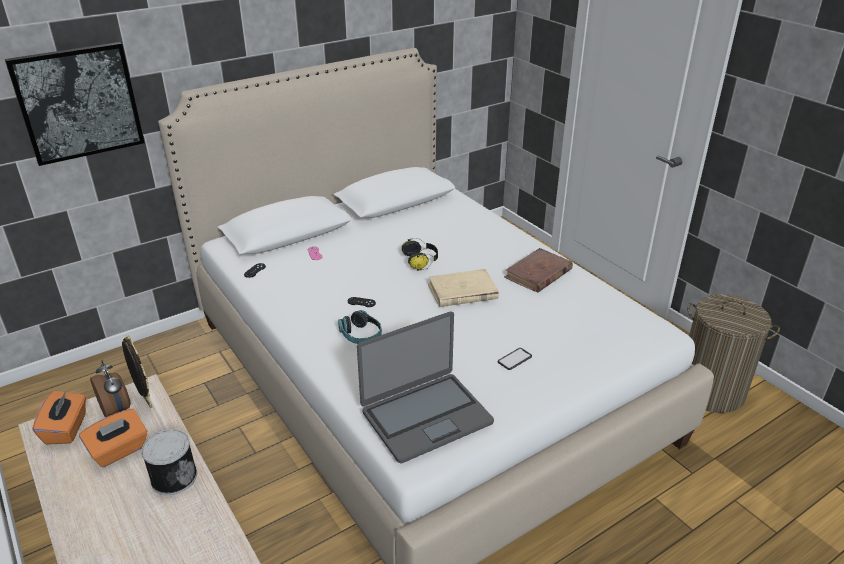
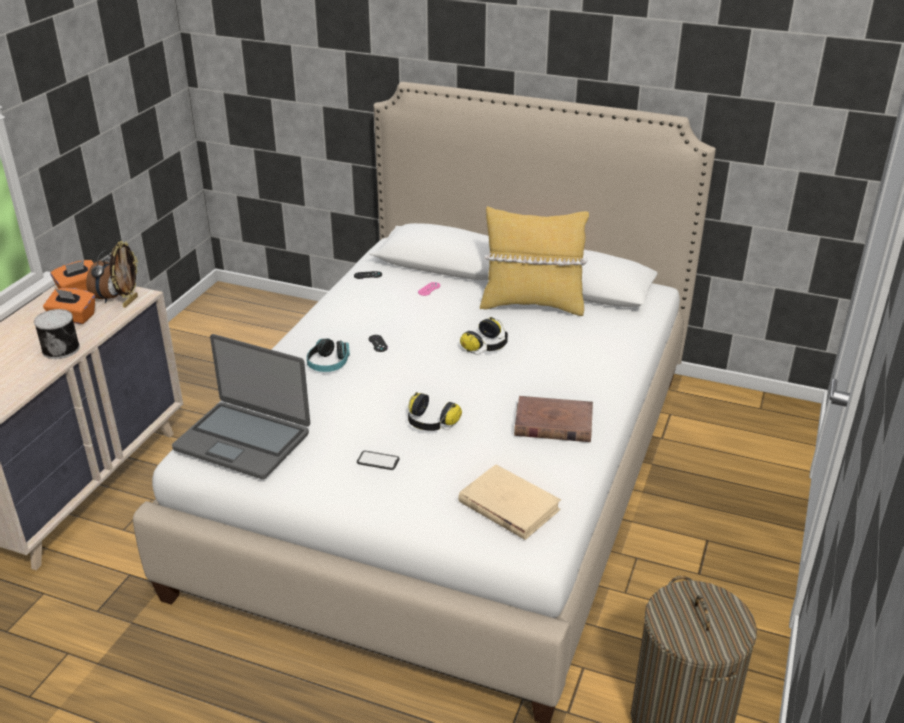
camera: 55 degrees right, 0 degrees up
picture [5,42,145,166] -> none
beige book [428,269,499,307] -> beige book moved to [458,465,561,540]
none -> headphones [408,392,462,431]
none -> yellow pillow [480,206,589,316]

